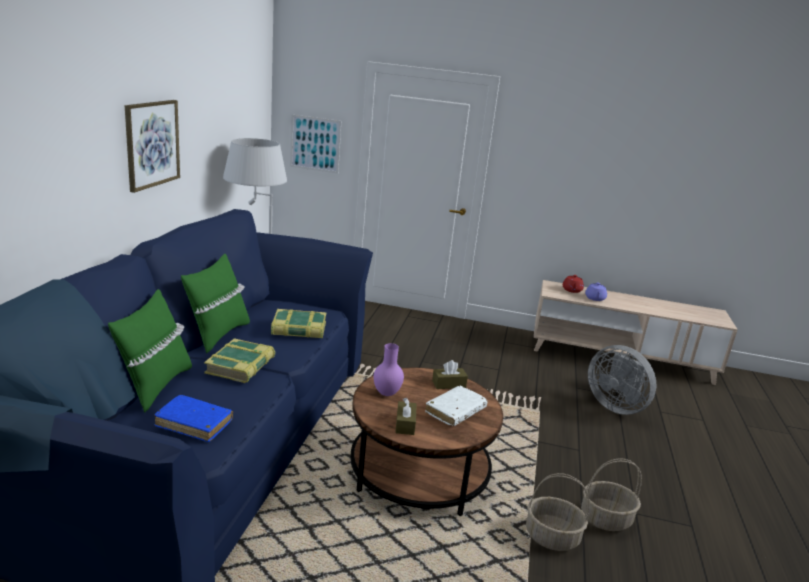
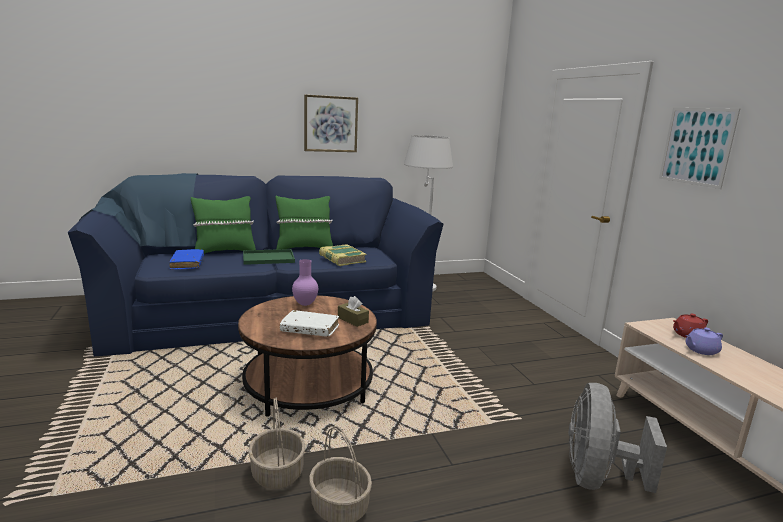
camera: 60 degrees right, 5 degrees down
book [204,338,275,383] -> green tray [243,249,295,265]
picture [290,114,341,174] -> picture moved to [659,108,740,189]
brown tissue box [395,398,417,435] -> none

